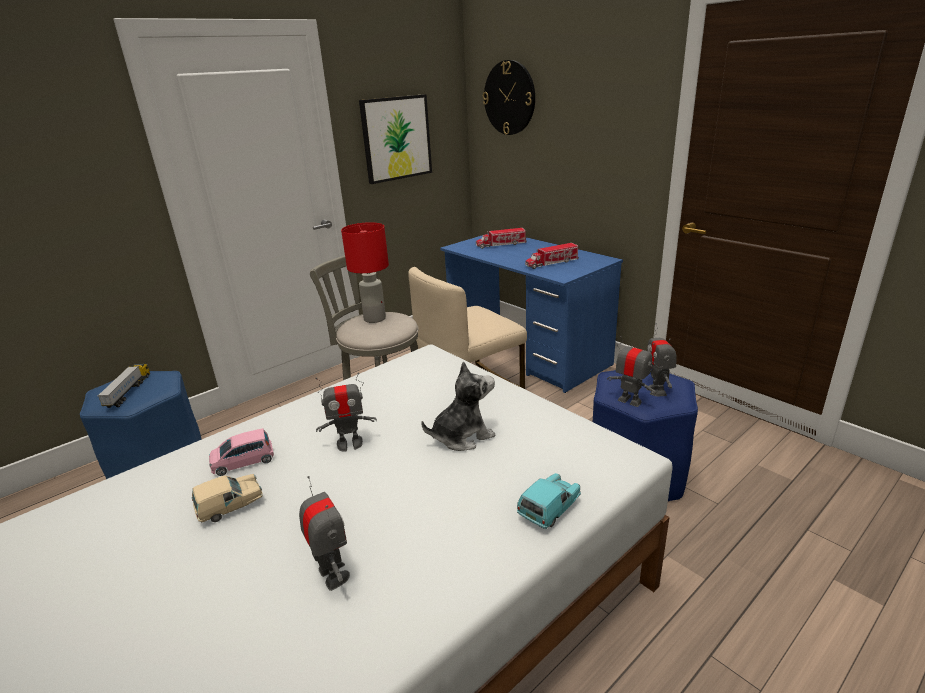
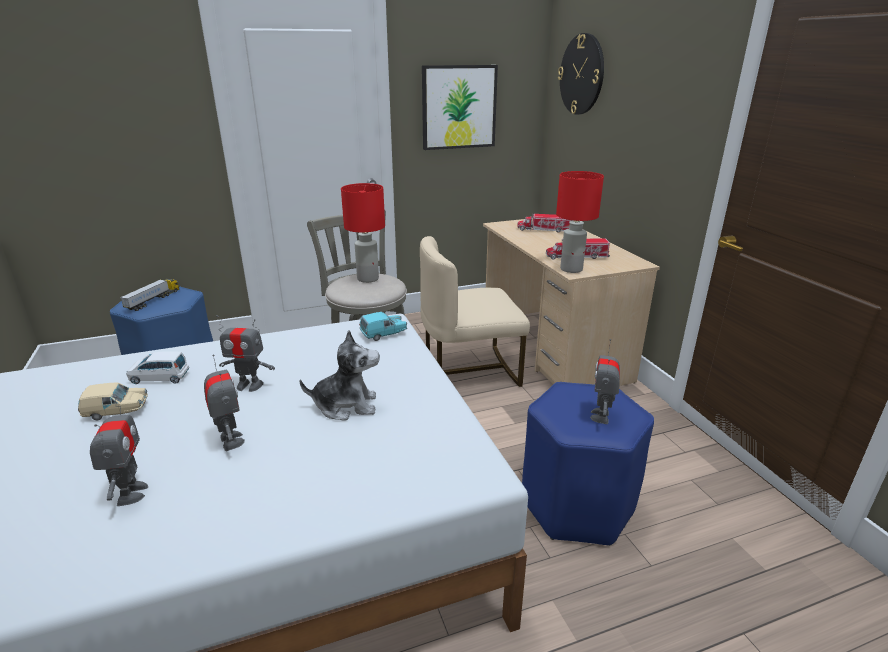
camera: 20 degrees right, 0 degrees up
pink toy car [209,428,274,476] -> white toy car [126,351,189,384]
blue desk [440,234,623,393] -> beige desk [483,219,660,386]
turquoise toy car [517,473,581,529] -> turquoise toy car moved to [359,312,407,341]
toy robot [607,336,656,407] -> toy robot moved to [204,354,245,451]
none -> red table lamp [556,171,604,273]

